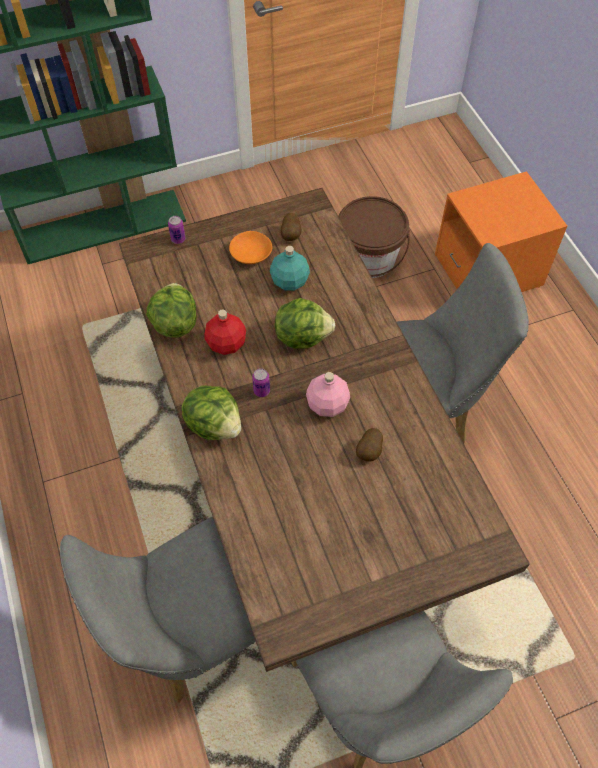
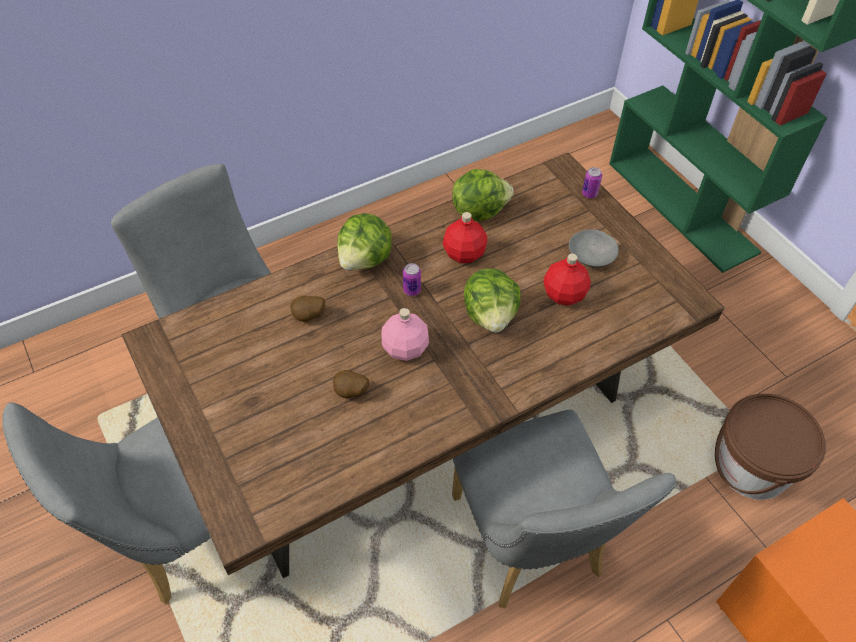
camera: 80 degrees right, 5 degrees down
orange bowl [229,231,272,264] -> grey bowl [569,229,619,267]
turquoise bottle [270,246,310,291] -> red bottle [543,253,591,306]
potato [281,213,302,241] -> potato moved to [290,296,325,322]

